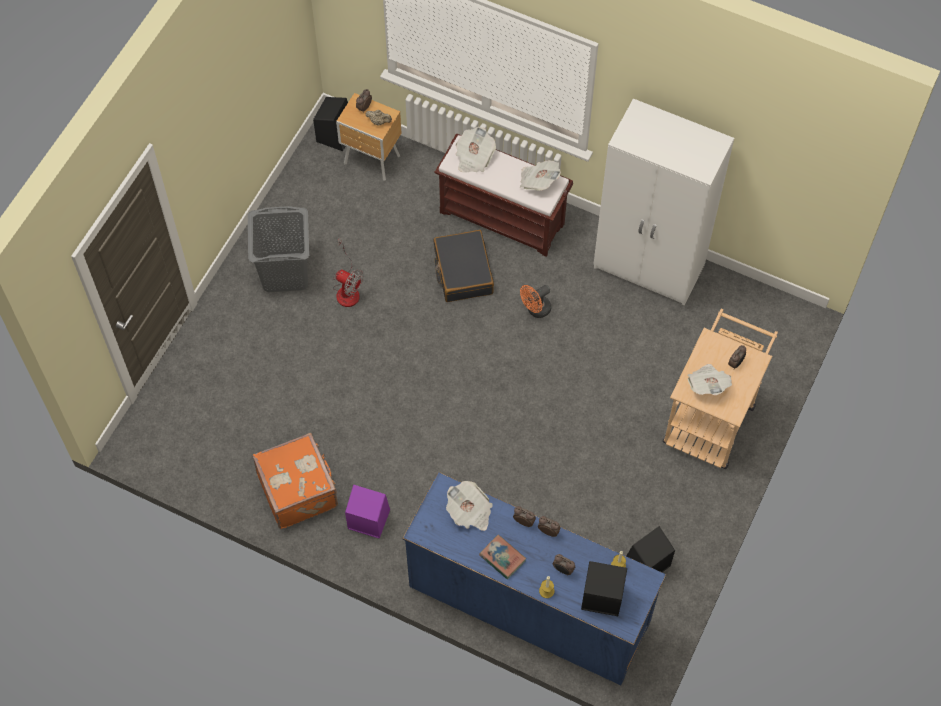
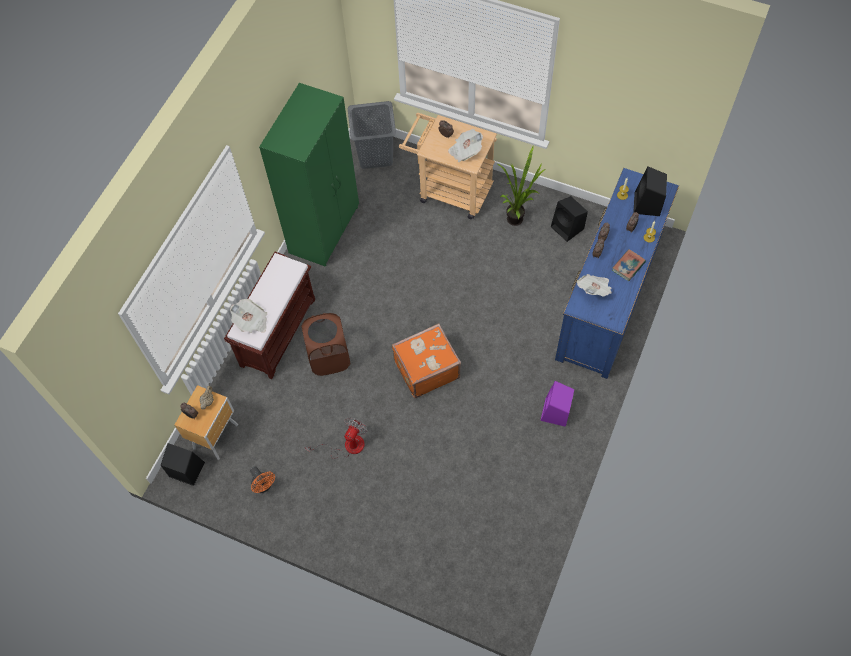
camera: 90 degrees left, 0 degrees up
grey laundry basket [248,206,309,292] -> grey laundry basket moved to [348,101,396,169]
orange suitcase [252,433,338,529] -> orange suitcase moved to [392,323,461,399]
black suitcase [433,230,494,302] -> brown laundry basket [301,313,350,376]
newspaper [520,160,561,191] -> none
orange fan [520,285,551,318] -> orange fan moved to [250,466,275,493]
white wardrobe [593,99,734,305] -> green wardrobe [259,83,359,267]
none -> potted plant [496,145,546,226]

